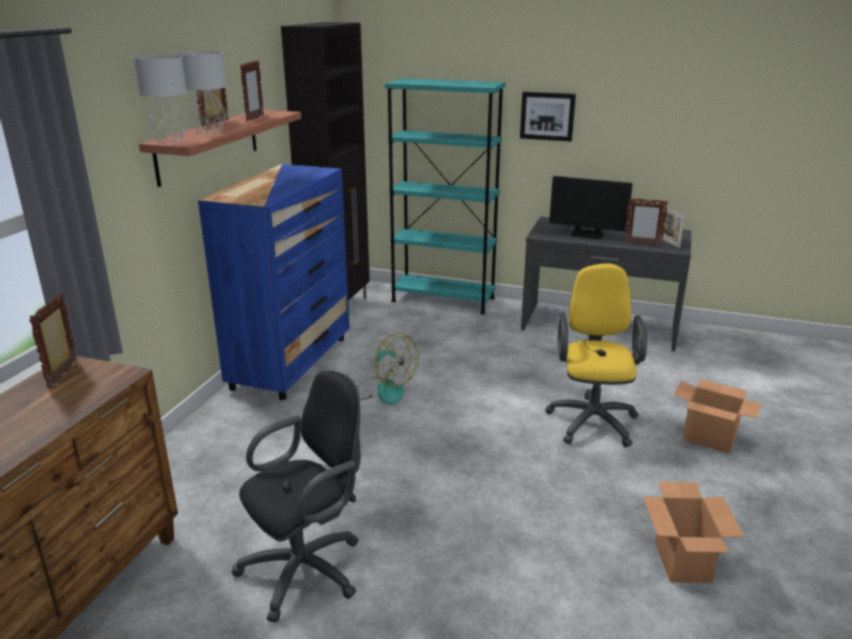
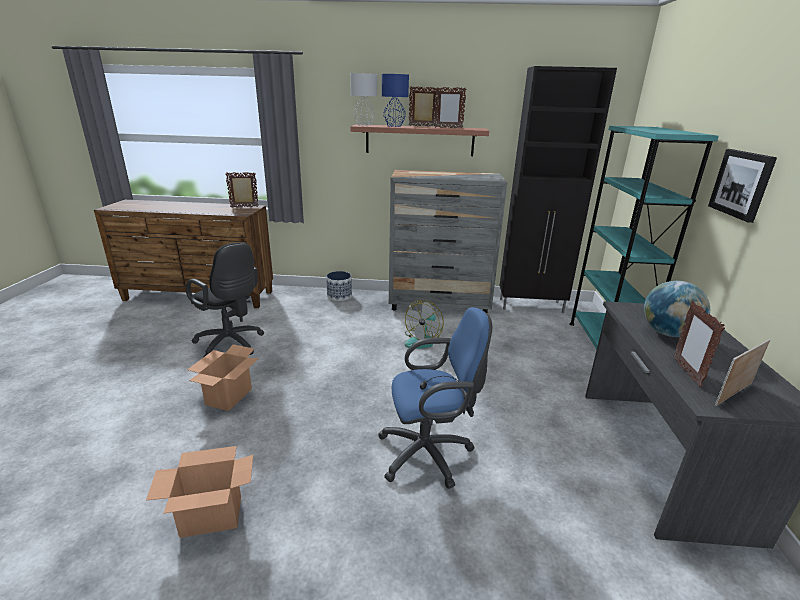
camera: 75 degrees right, 0 degrees up
grey table lamp [177,51,226,135] -> blue table lamp [382,74,409,127]
blue dresser [198,164,350,400] -> grey dresser [389,170,507,313]
yellow office chair [545,263,647,447] -> blue office chair [378,307,492,489]
monitor [549,176,633,239] -> globe [644,281,710,337]
cardboard box [674,379,762,453] -> cardboard box moved to [187,344,259,411]
none -> planter [326,271,352,301]

